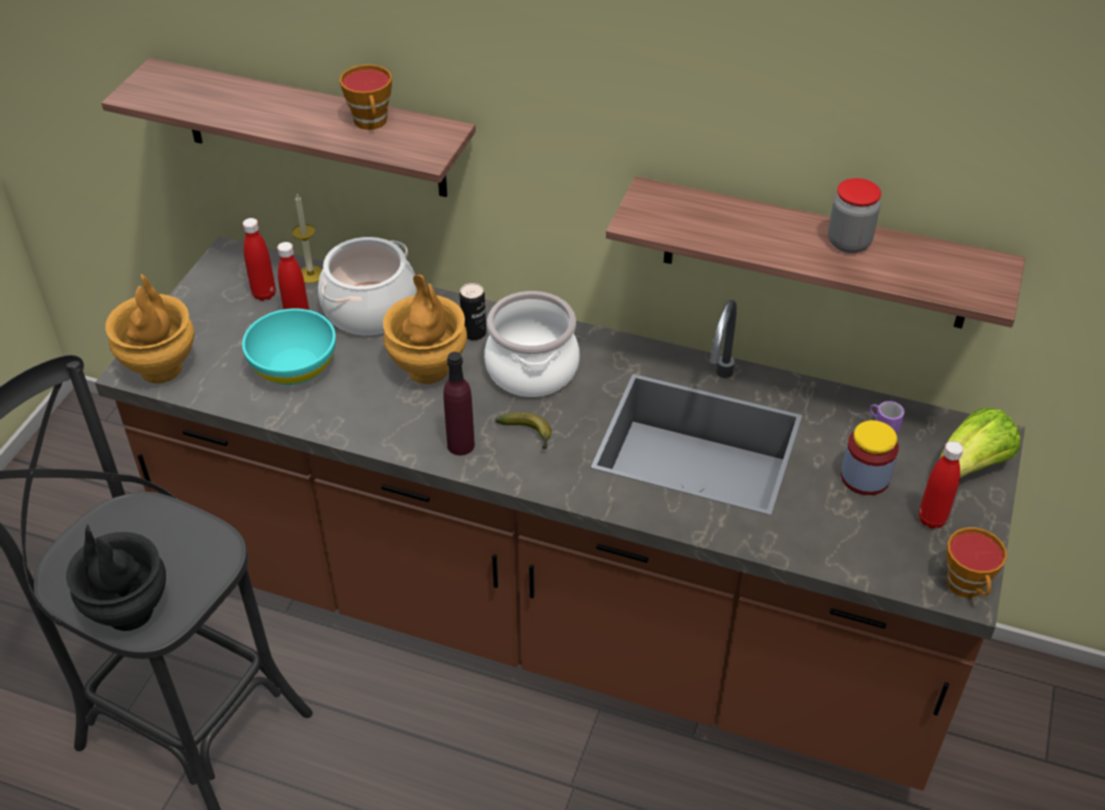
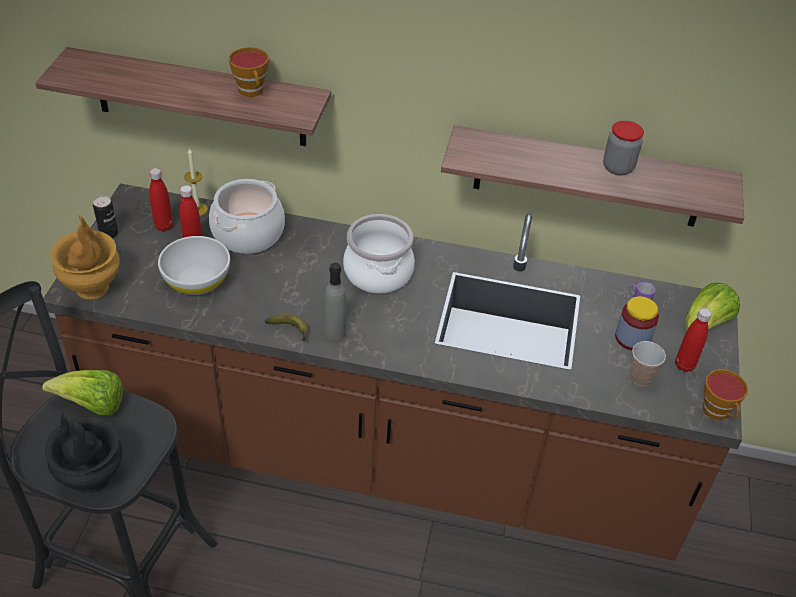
camera: 10 degrees left, 0 degrees up
turquoise bowl [242,309,336,385] -> white bowl [158,236,230,295]
brown vase [383,275,467,384] -> none
purple bottle [443,352,475,455] -> grey bottle [325,263,346,341]
can [460,283,486,340] -> can moved to [93,196,118,238]
banana [495,412,552,450] -> banana moved to [265,314,309,341]
none -> lettuce [42,370,123,415]
none -> cup [630,341,666,386]

